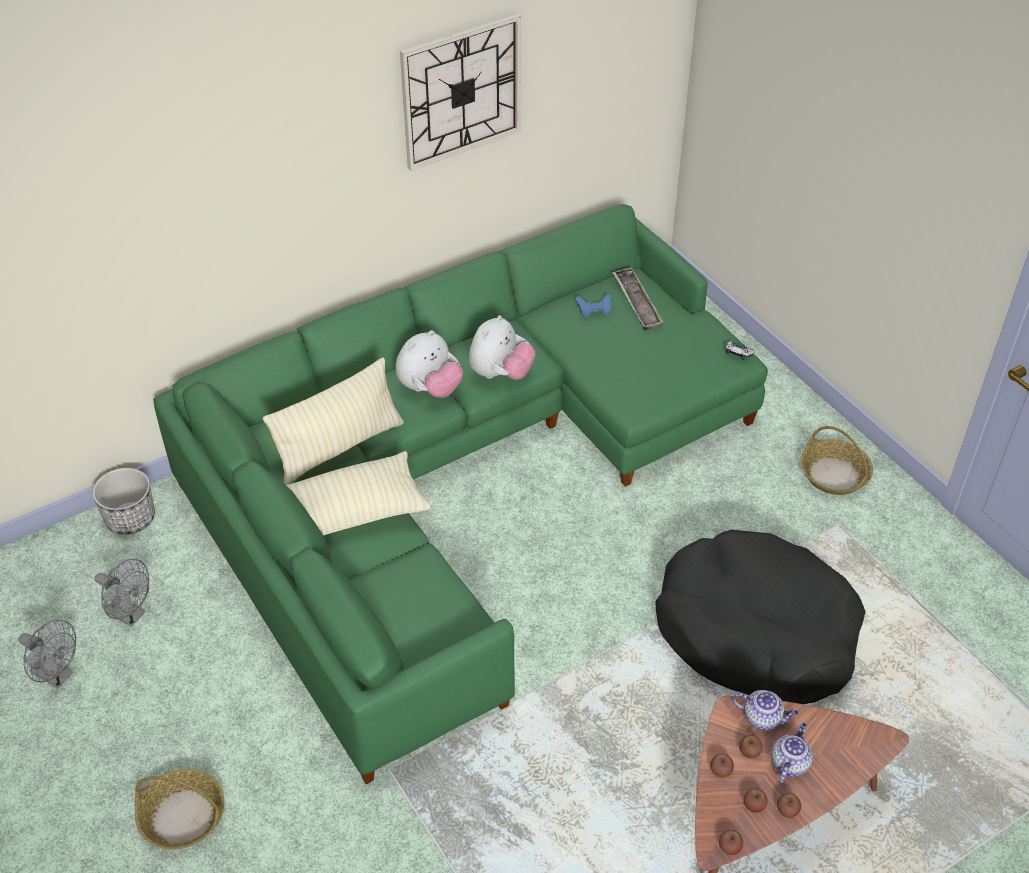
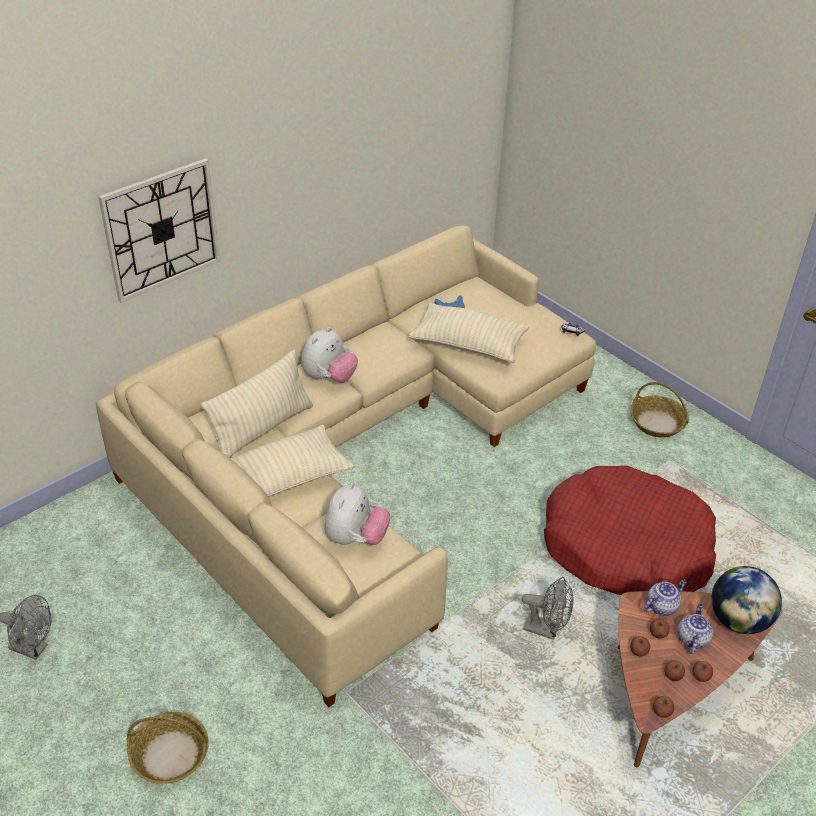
camera: 10 degrees left, 5 degrees down
planter [93,468,155,535] -> none
grey fan [94,559,149,627] -> grey fan moved to [522,577,574,640]
green sofa [153,204,768,785] -> beige sofa [96,225,596,707]
wall clock [400,13,521,171] -> wall clock moved to [98,158,220,303]
plush toy [469,315,535,380] -> plush toy moved to [324,482,390,545]
tray [612,267,664,330] -> none
black dog bed [655,530,866,704] -> red dog bed [544,466,716,595]
teapot [733,690,798,731] -> teapot turned 45 degrees counterclockwise [644,580,687,616]
none -> beige pillow [408,303,529,363]
none -> globe [711,566,782,634]

